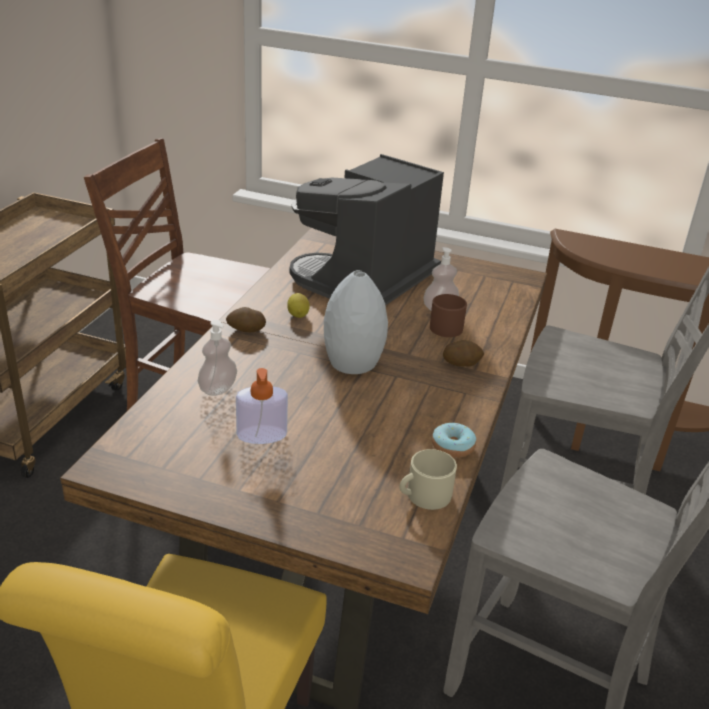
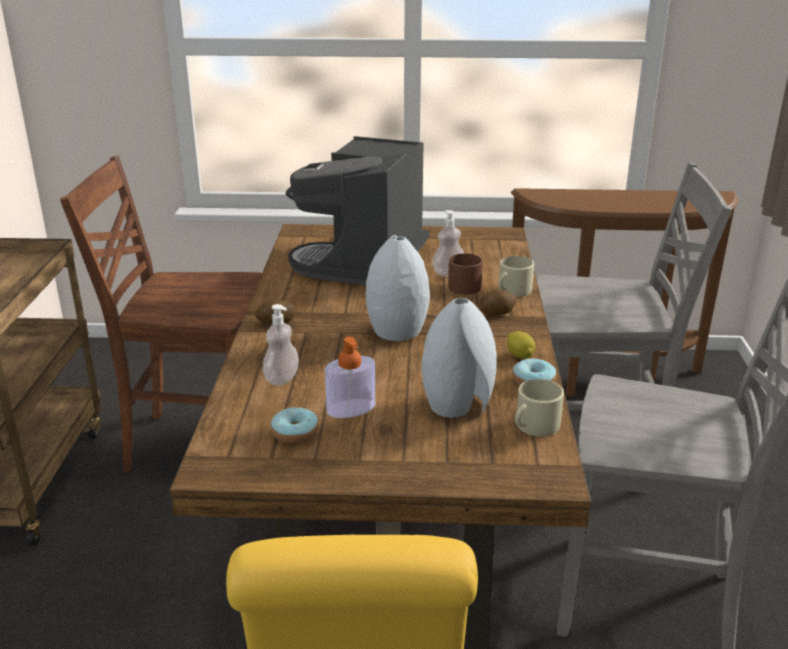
camera: 15 degrees left, 5 degrees down
lemon [287,293,310,318] -> lemon moved to [507,331,535,359]
none -> donut [271,407,319,444]
none -> grey vase [421,298,497,418]
none -> beige mug [498,256,534,297]

